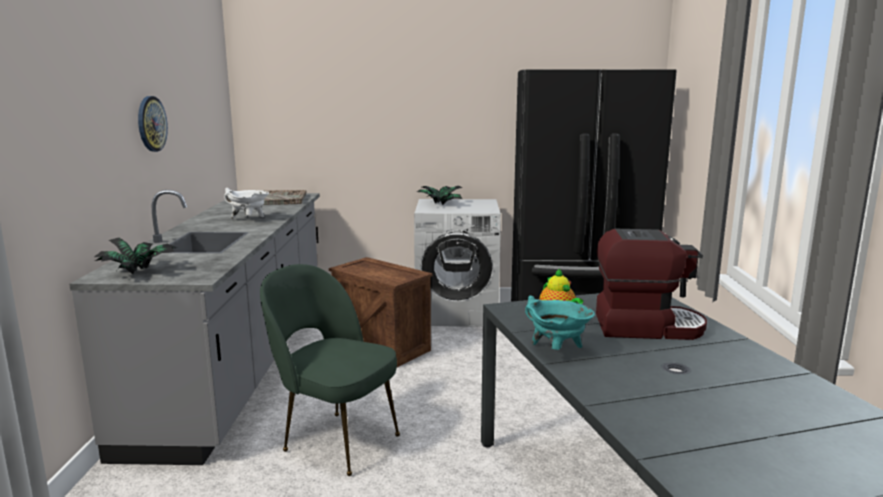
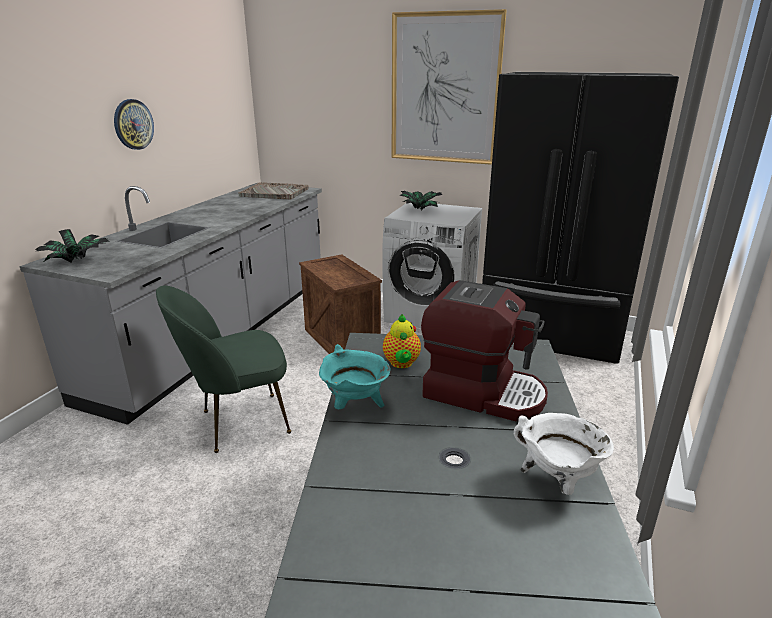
camera: 20 degrees right, 10 degrees up
white cooking pot [224,188,269,220] -> white cooking pot moved to [514,413,614,495]
green chair [260,264,400,476] -> green chair turned 75 degrees counterclockwise [156,286,291,453]
none -> picture [392,9,507,165]

